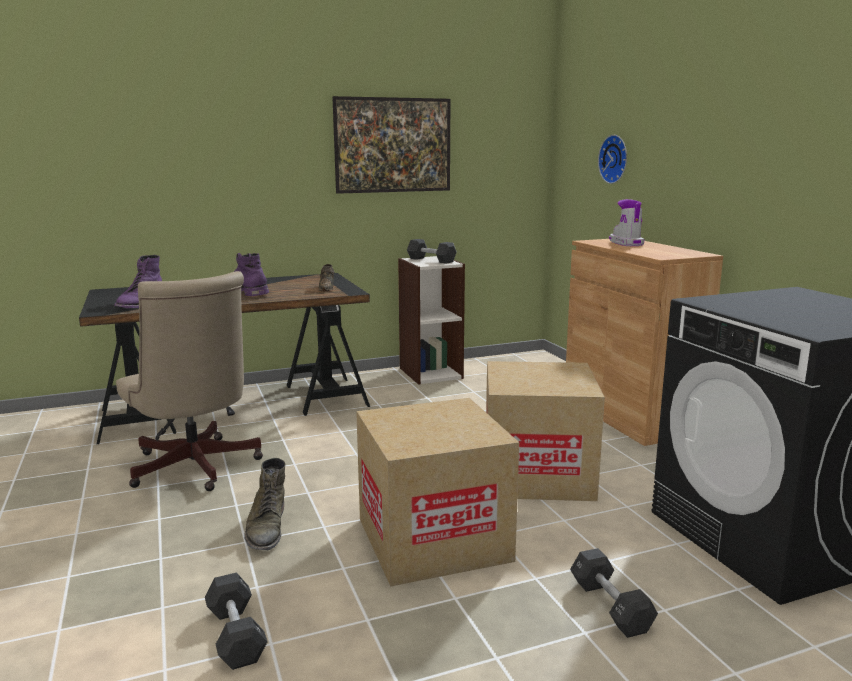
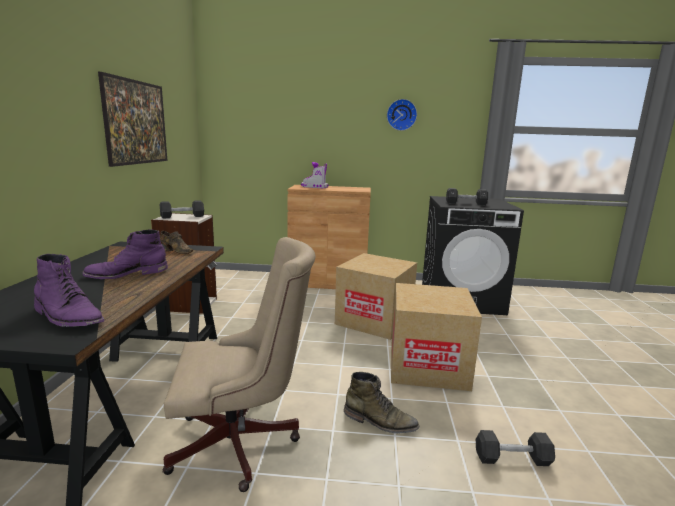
camera: 65 degrees left, 0 degrees up
black dumbbell [570,548,658,638] -> black dumbbell moved to [446,188,488,205]
wall clock [598,135,627,184] -> wall clock moved to [387,99,417,131]

